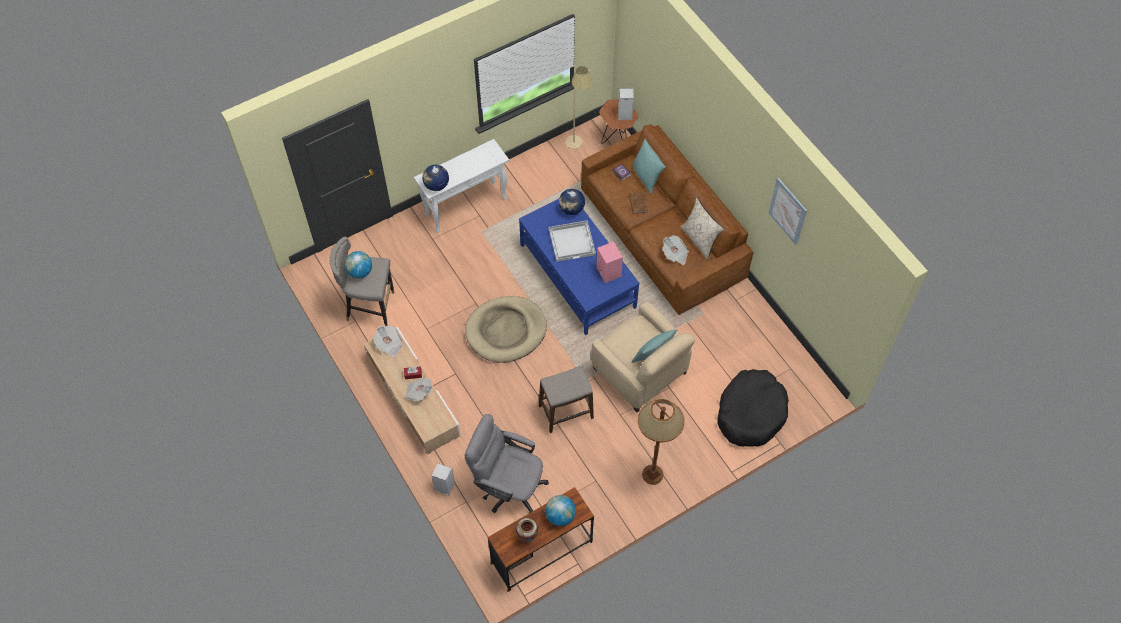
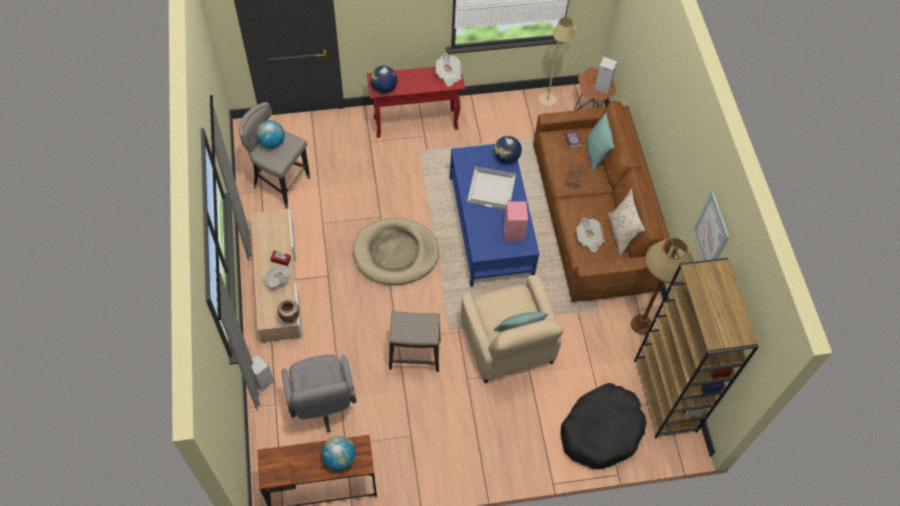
camera: 20 degrees right, 0 degrees up
newspaper [373,325,404,357] -> newspaper moved to [435,53,462,87]
white console table [414,139,509,233] -> red console table [367,67,465,138]
grey office chair [465,414,549,513] -> grey office chair turned 150 degrees counterclockwise [282,355,357,433]
vase [516,518,538,542] -> vase moved to [277,300,299,323]
brown floor lamp [638,399,685,485] -> brown floor lamp moved to [630,237,694,335]
none -> brown bookcase [634,258,759,438]

